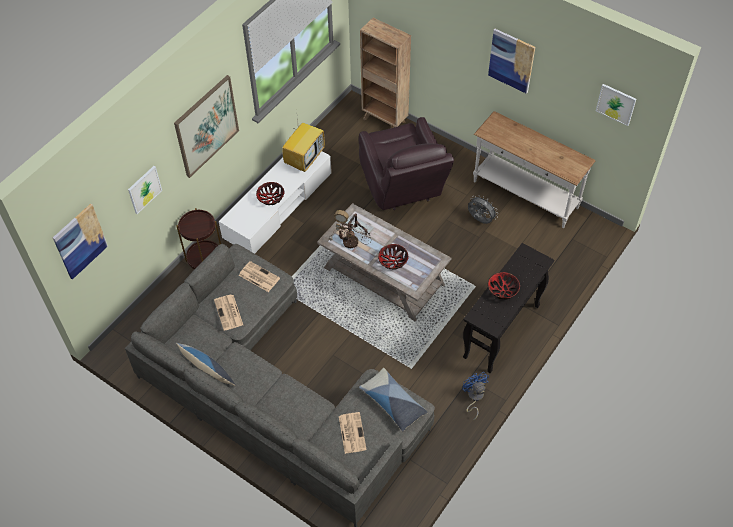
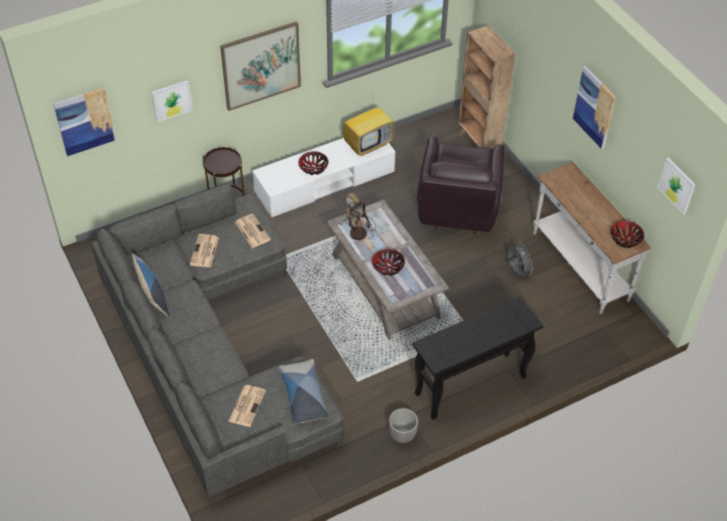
camera: 25 degrees right, 5 degrees down
blue fan [462,372,489,421] -> planter [389,408,418,443]
bowl [488,272,520,300] -> bowl moved to [610,221,645,248]

